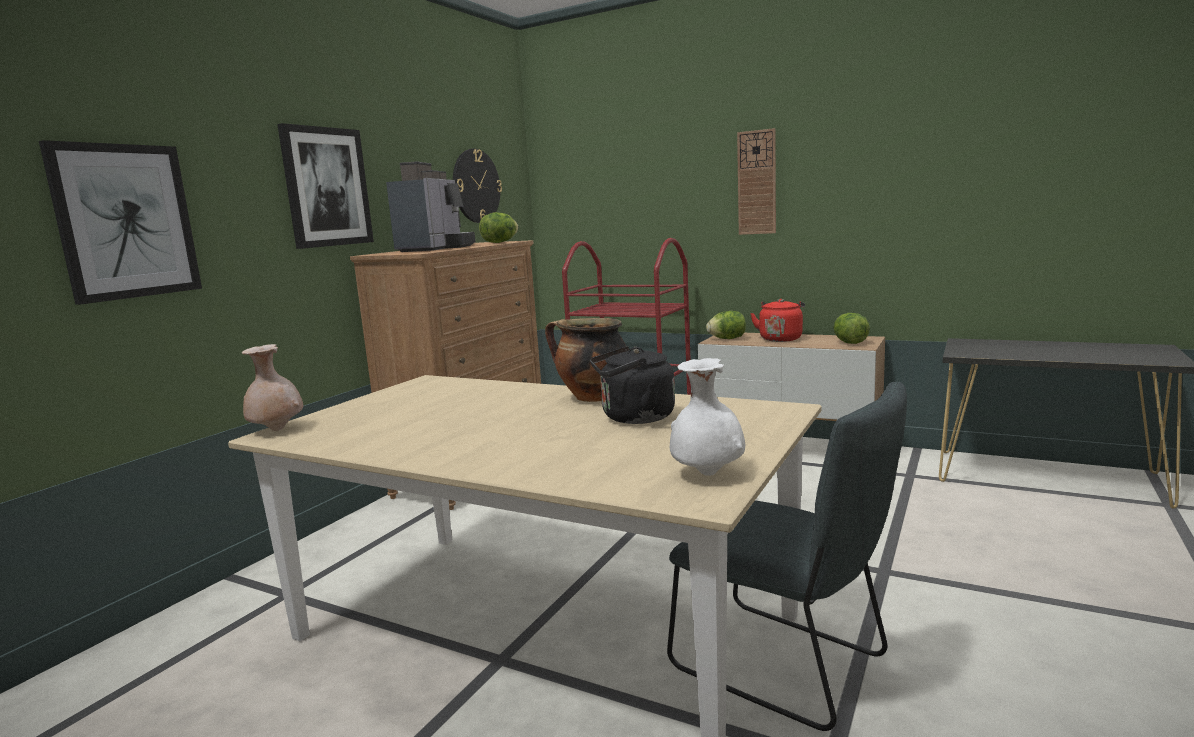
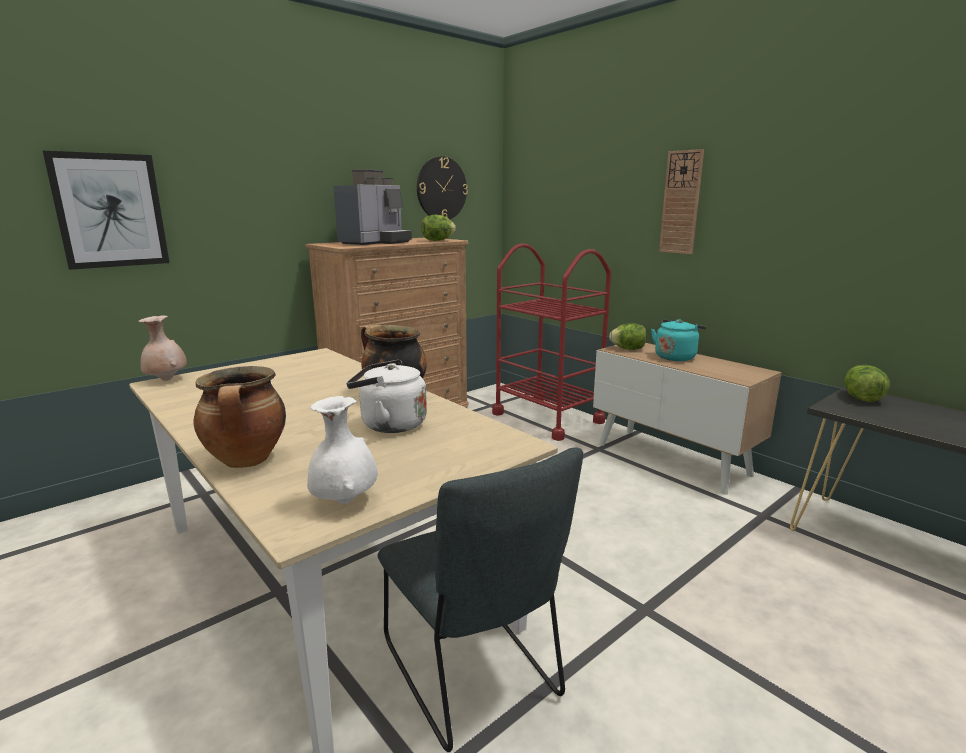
camera: 20 degrees right, 5 degrees up
picture [277,123,374,249] -> none
black kettle [590,346,675,424] -> white kettle [346,360,427,433]
red kettle [750,299,805,342] -> turquoise kettle [651,319,706,361]
lettuce [833,313,870,344] -> lettuce moved to [844,365,890,402]
none -> cooking pot [193,366,286,468]

